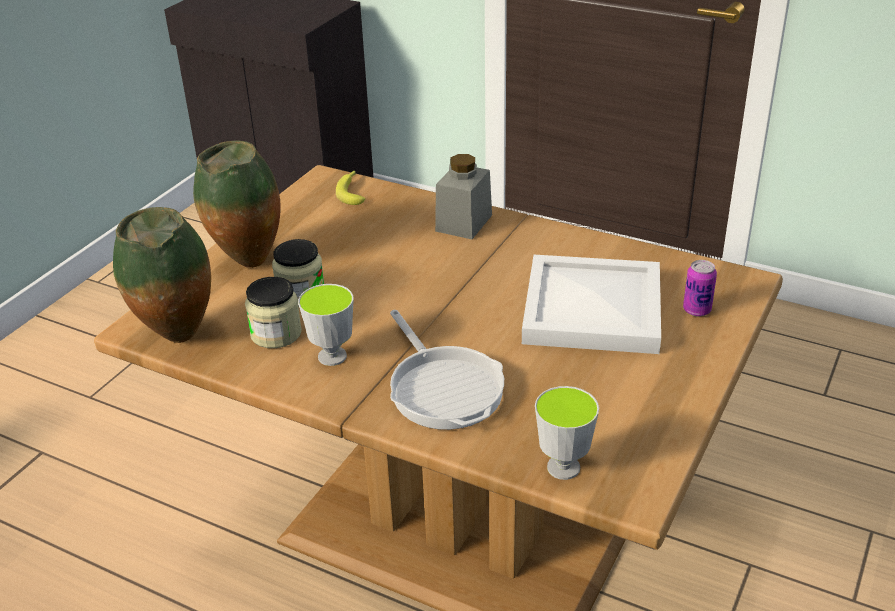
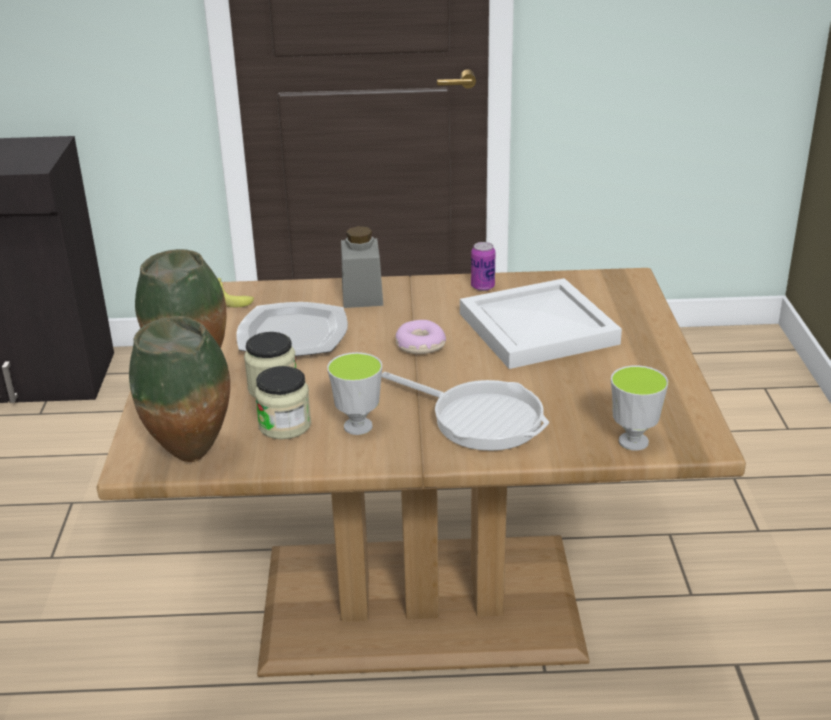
camera: 30 degrees left, 5 degrees down
can [683,260,717,316] -> can moved to [471,242,495,291]
none -> plate [237,302,348,356]
none -> donut [396,320,446,354]

